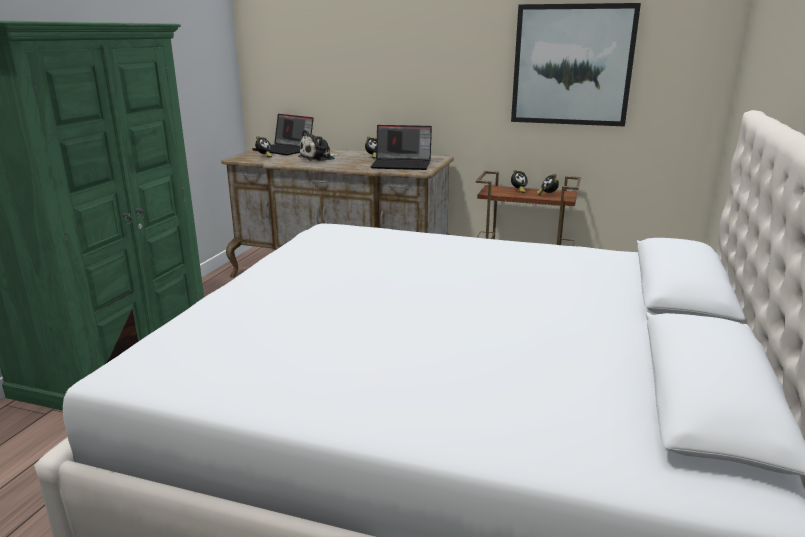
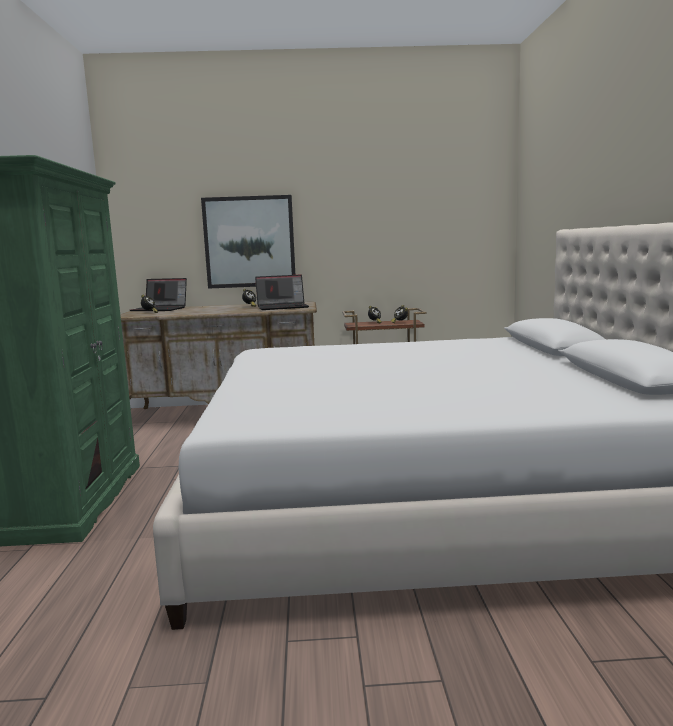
camera: 20 degrees left, 10 degrees down
plush toy [298,130,338,161] -> none
picture [511,3,641,127] -> picture moved to [201,195,295,289]

